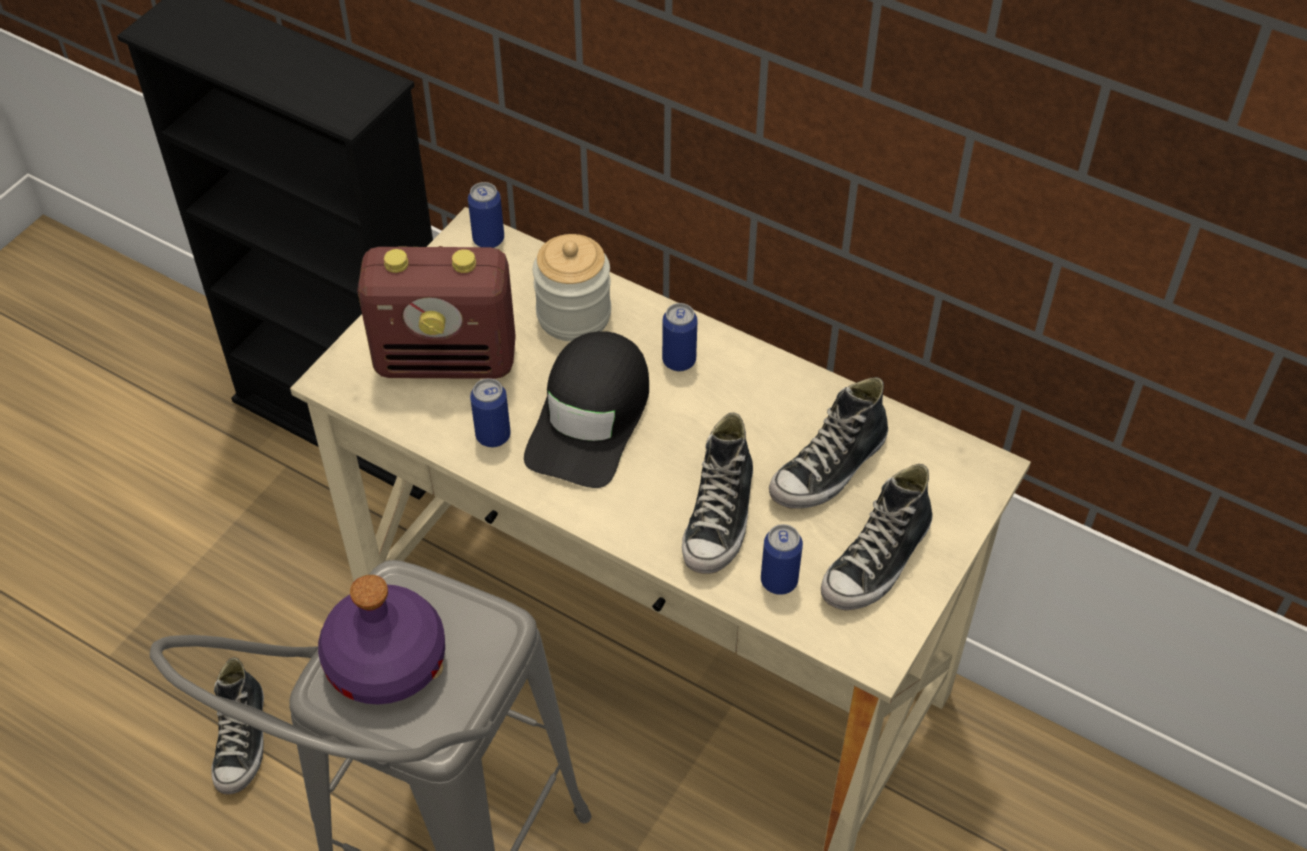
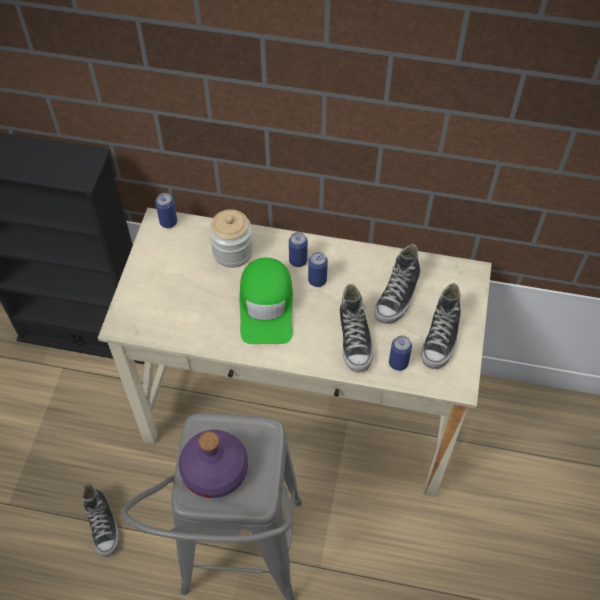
camera: 20 degrees left, 5 degrees up
radio [357,246,516,379] -> none
can [470,378,511,447] -> can moved to [308,252,328,287]
black cap [524,331,649,488] -> green cap [240,257,293,344]

